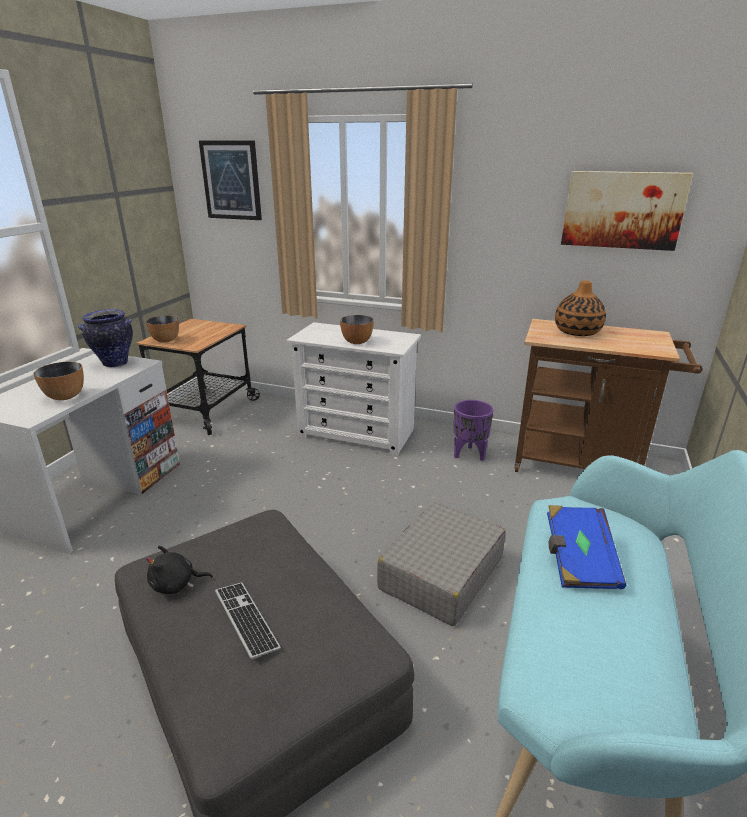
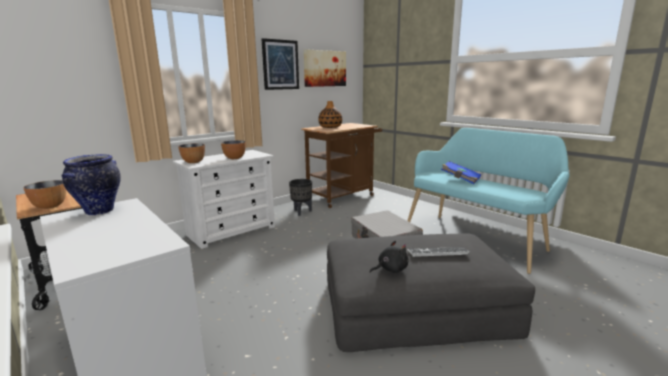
camera: 60 degrees left, 10 degrees down
bowl [34,362,84,400] -> bowl moved to [178,143,205,163]
black plush toy [146,546,213,594] -> black plush toy turned 135 degrees counterclockwise [369,240,409,273]
picture [199,141,262,220] -> picture moved to [261,38,299,90]
purple planter [454,400,494,461] -> black planter [289,179,312,216]

